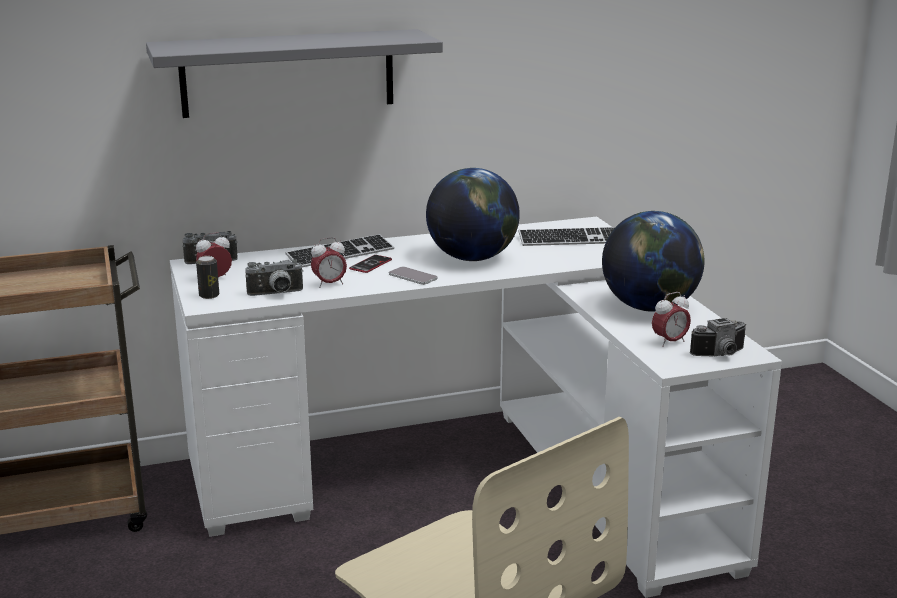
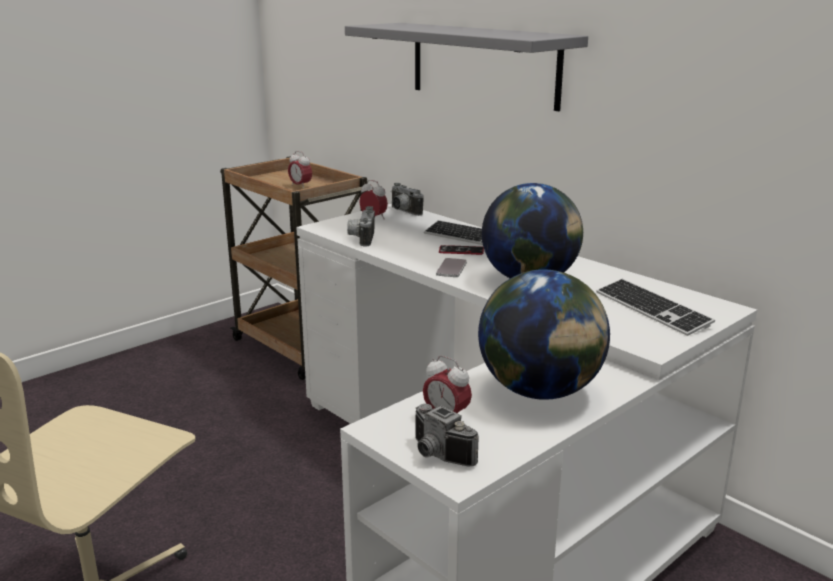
camera: 65 degrees right, 0 degrees up
can [196,256,219,299] -> none
camera [245,259,303,296] -> camera turned 45 degrees clockwise [347,206,375,246]
alarm clock [311,237,347,288] -> alarm clock moved to [288,151,312,189]

